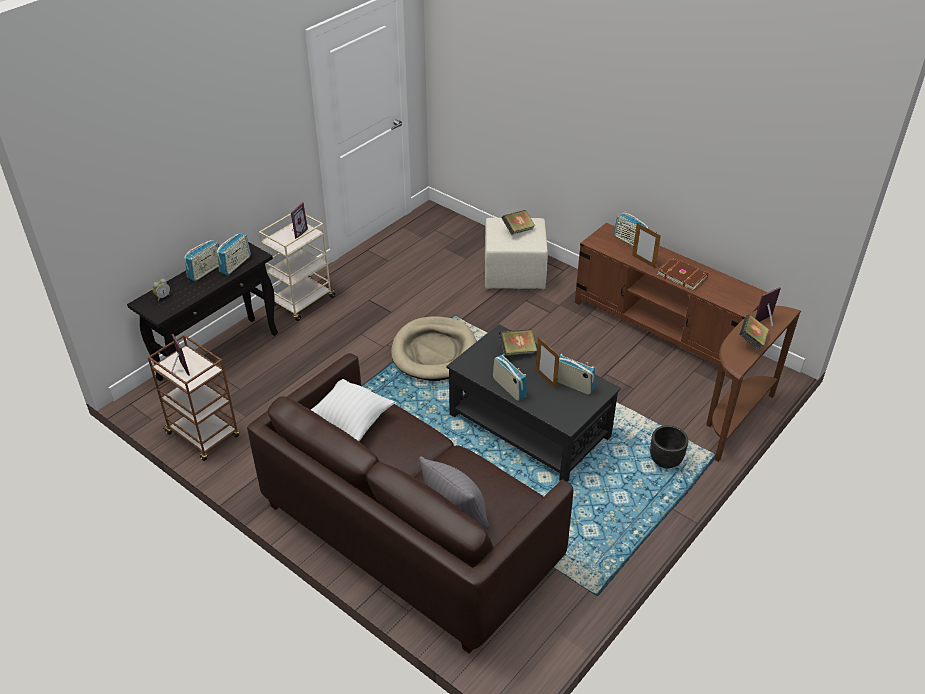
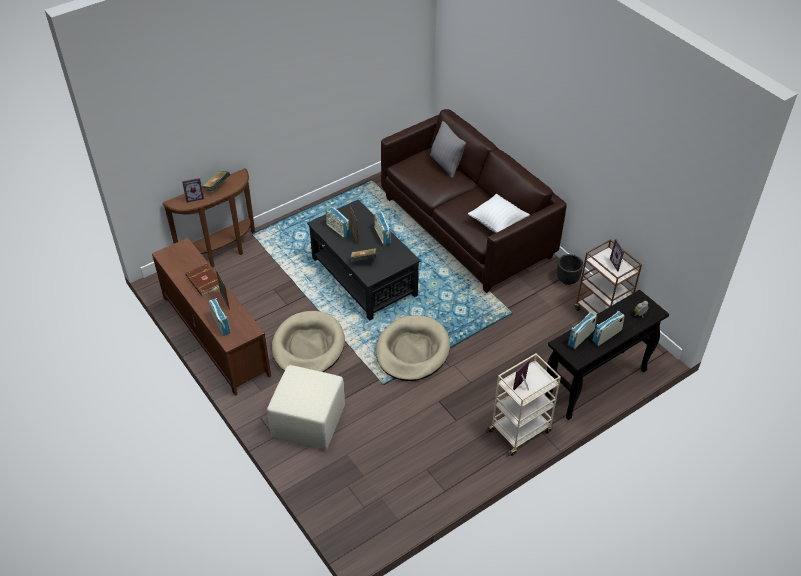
camera: 165 degrees left, 5 degrees up
book [502,210,535,235] -> none
black planter [650,425,688,469] -> black planter moved to [557,254,583,285]
none -> beige dog bed [272,311,345,372]

